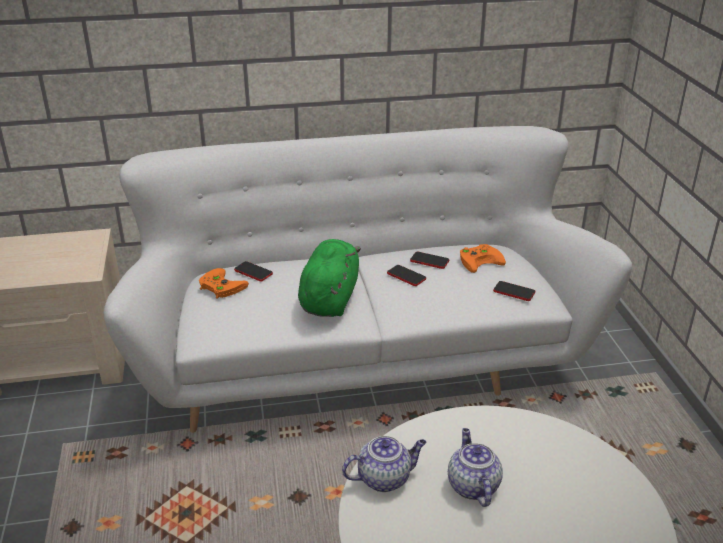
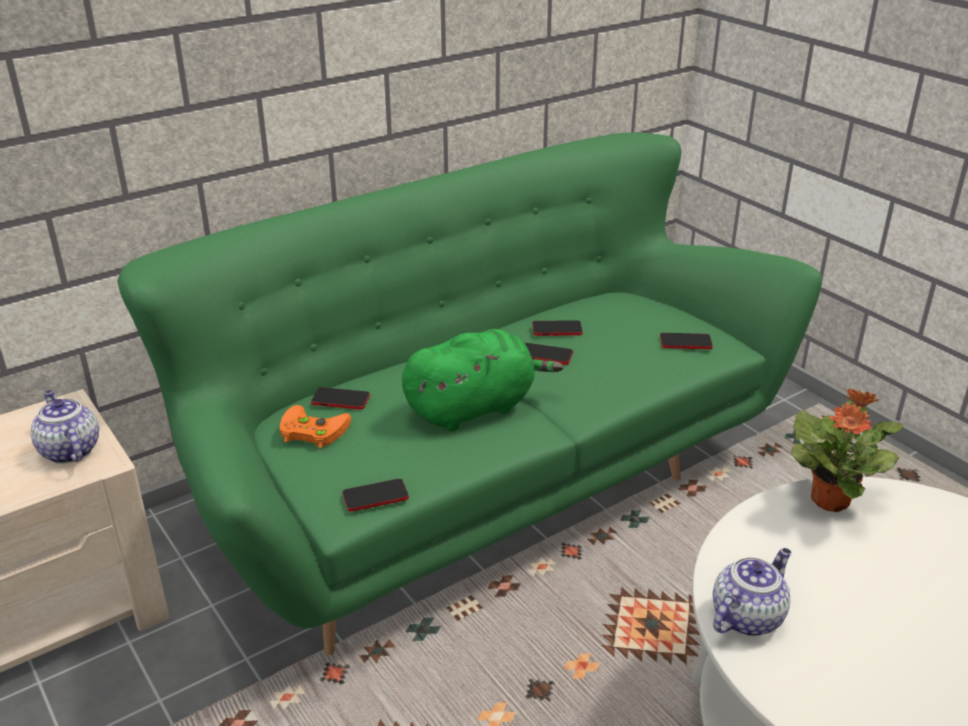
camera: 25 degrees left, 0 degrees up
white sofa [104,126,632,433] -> green sofa [117,132,822,655]
green plush toy [298,239,361,317] -> green plush toy turned 75 degrees clockwise [402,329,563,431]
teapot [448,428,503,507] -> teapot moved to [31,390,99,464]
orange game controller [460,244,506,273] -> none
none -> phone [342,479,409,511]
none -> potted plant [791,389,904,512]

